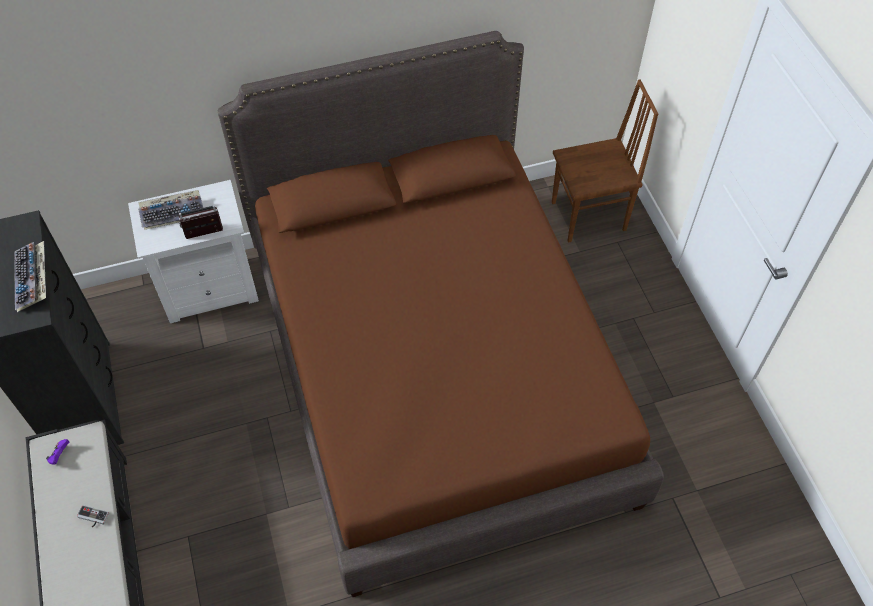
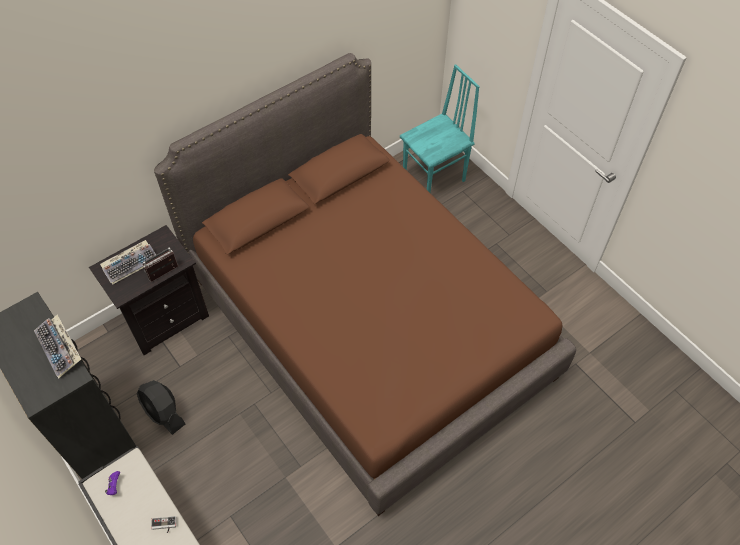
camera: 20 degrees left, 0 degrees up
white nightstand [128,180,259,323] -> black nightstand [89,225,209,355]
brown chair [552,79,658,243] -> turquoise chair [400,64,480,193]
none -> black fan [137,380,185,435]

